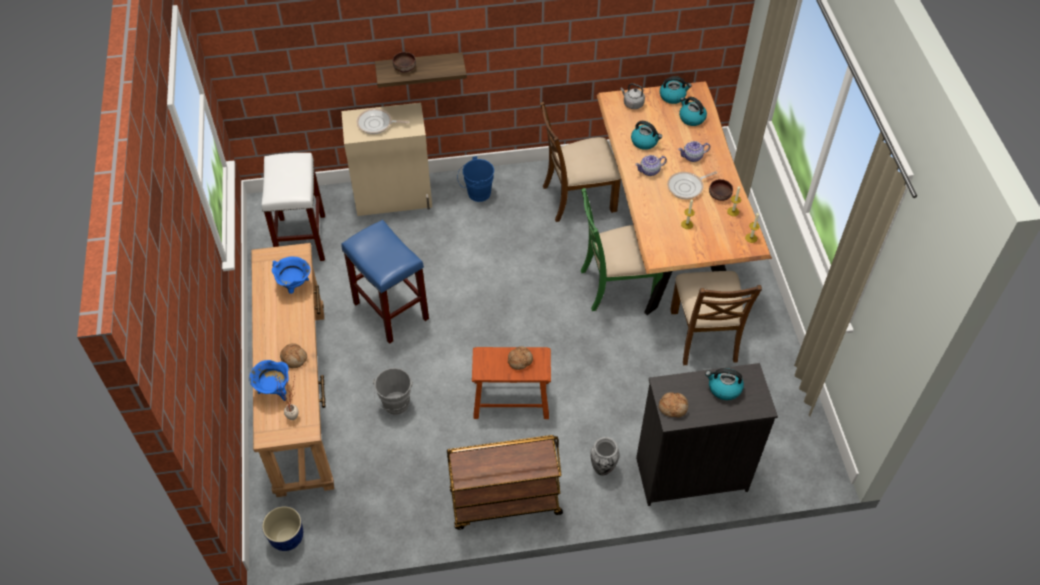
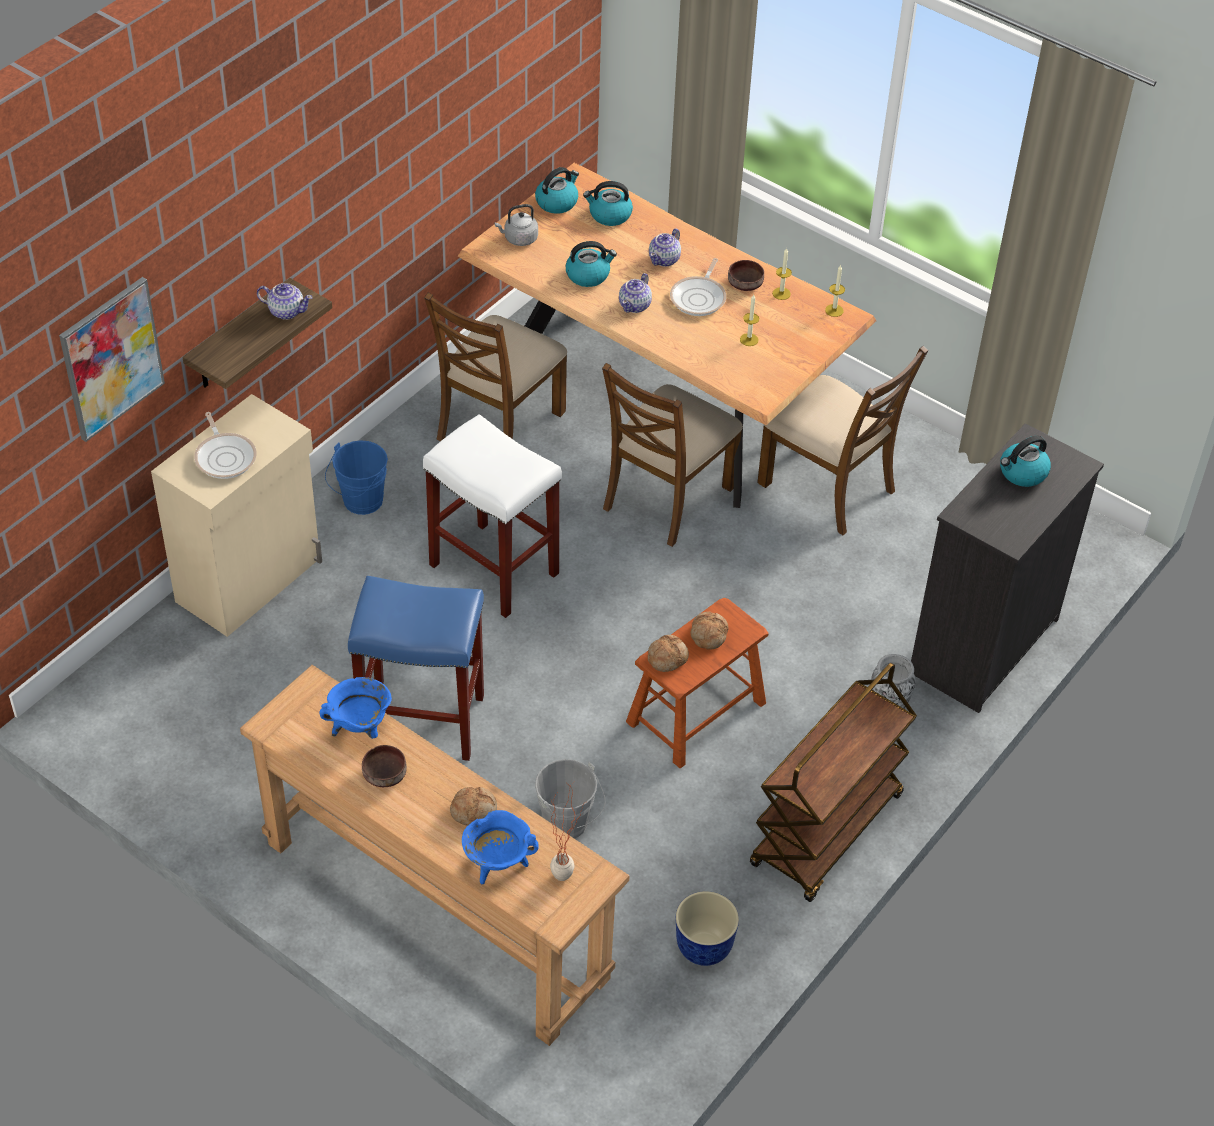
camera: 45 degrees left, 5 degrees down
white stool [262,153,325,261] -> white stool moved to [423,414,562,618]
planter [262,506,303,551] -> planter moved to [676,891,739,966]
frying pan [357,108,409,134] -> frying pan turned 75 degrees counterclockwise [194,412,257,479]
brown bowl [393,52,416,72] -> brown bowl moved to [362,745,407,787]
green chair [581,188,663,311] -> brown chair [602,363,743,547]
bread [659,392,688,417] -> bread moved to [648,635,689,672]
none -> picture [59,277,165,442]
none -> teapot [257,283,313,320]

